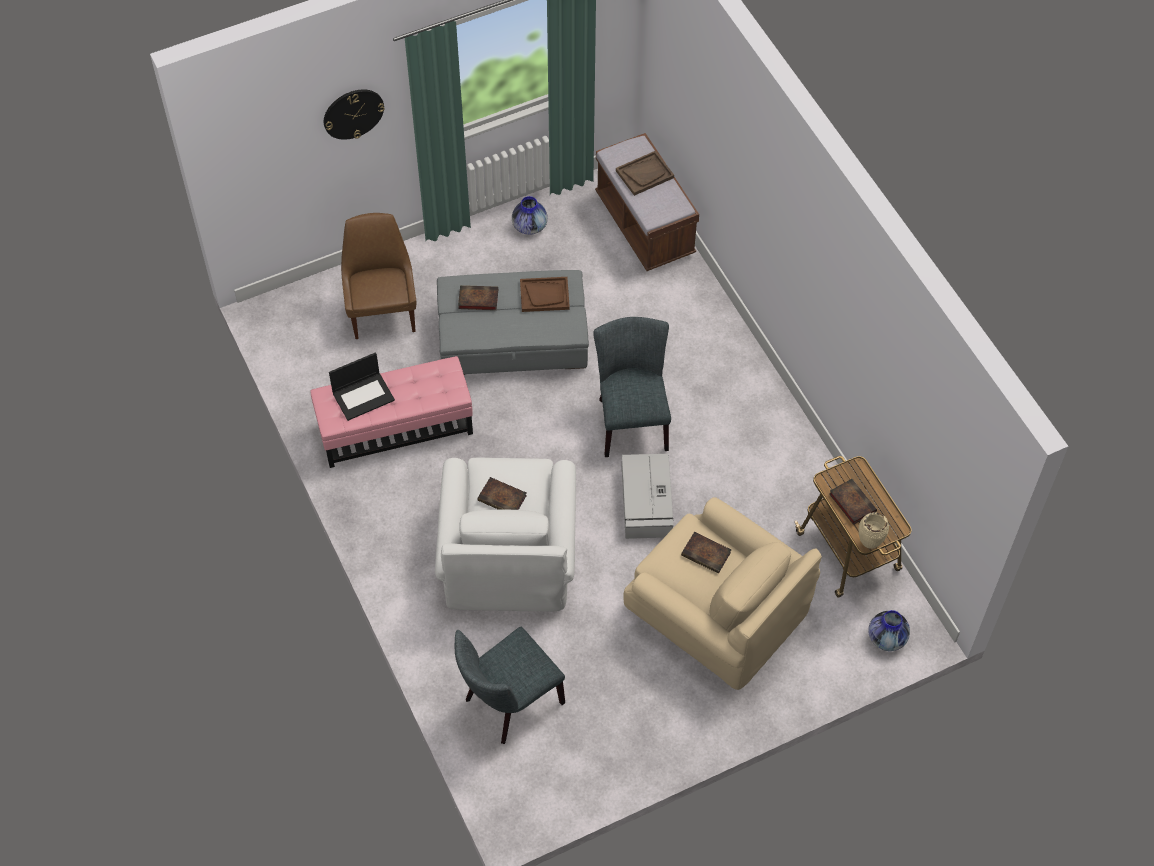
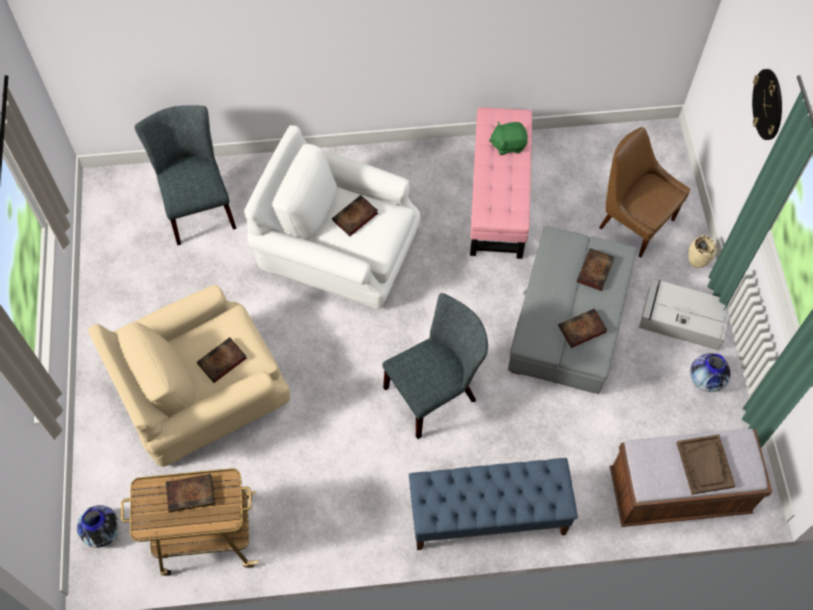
camera: 110 degrees right, 5 degrees up
laptop [329,352,395,421] -> green plush toy [489,122,528,155]
brown chair [341,213,416,339] -> brown chair turned 150 degrees counterclockwise [599,127,690,258]
brown tray [520,277,570,312] -> book [558,308,607,348]
grey chair [593,317,671,457] -> grey chair turned 45 degrees counterclockwise [382,293,488,439]
grey storage box [622,454,674,539] -> grey storage box moved to [639,278,730,350]
beige vase [858,512,889,549] -> beige vase moved to [688,235,716,268]
none -> blue bench [409,458,578,550]

